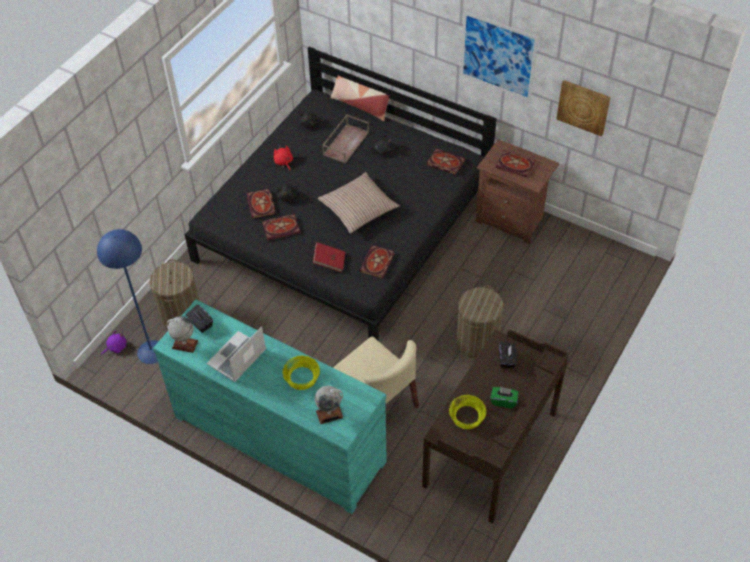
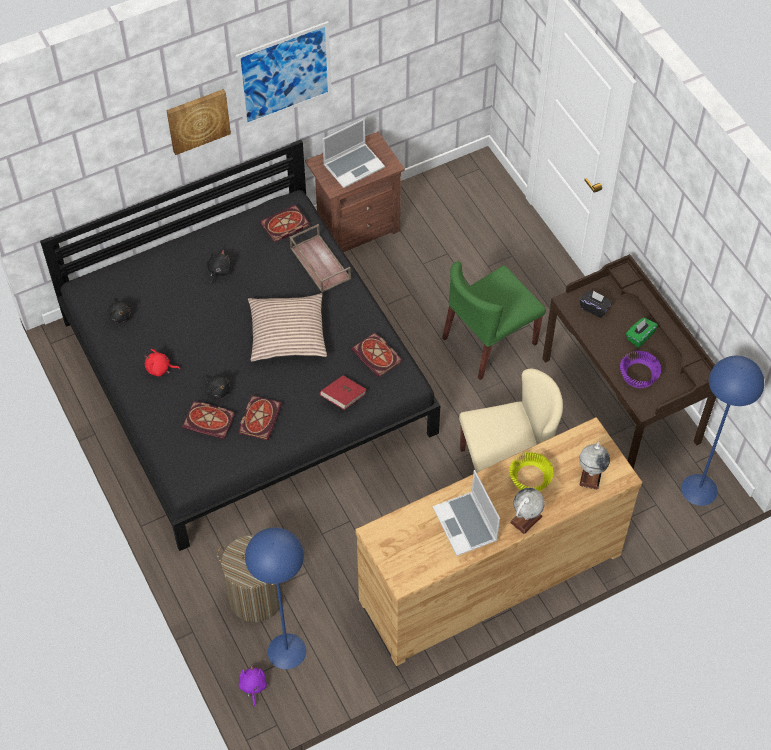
camera: 60 degrees left, 5 degrees up
turquoise dresser [153,300,387,514] -> brown dresser [355,417,642,666]
globe [166,316,198,353] -> globe moved to [510,488,545,534]
black tissue box [186,304,213,333] -> none
brown tray [322,114,369,164] -> brown tray moved to [289,224,351,293]
pillow [331,75,389,121] -> none
yellow bowl [449,395,486,429] -> purple bowl [620,351,661,388]
laundry basket [456,286,504,359] -> green chair [442,261,546,380]
book [496,151,535,177] -> laptop [322,118,385,188]
picture [556,80,611,136] -> picture moved to [166,89,231,155]
none -> blue floor lamp [681,356,764,506]

